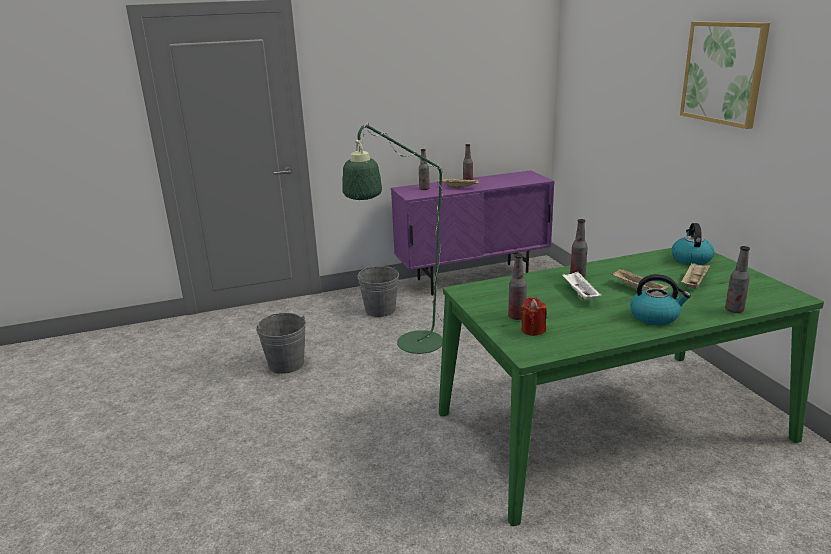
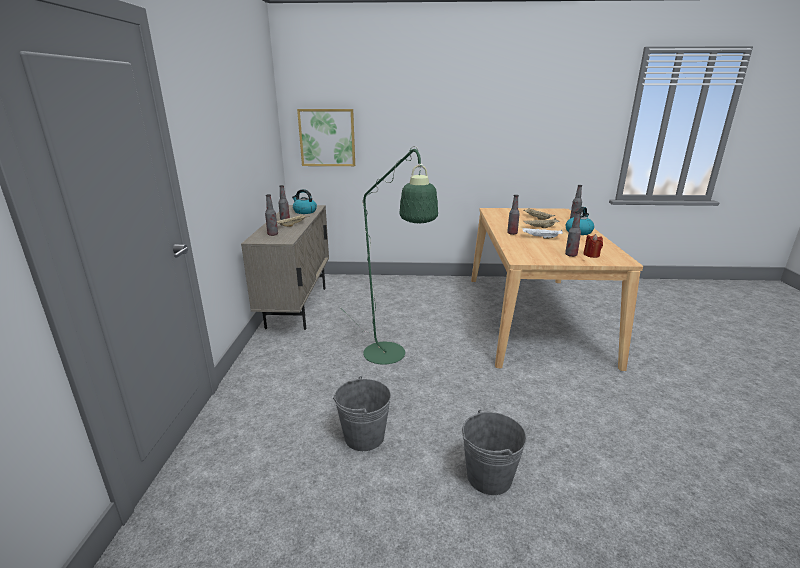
camera: 70 degrees left, 0 degrees up
grey bucket [357,266,399,317] -> grey bucket moved to [462,410,527,495]
purple cabinet [391,170,555,296] -> beige cabinet [241,205,329,330]
green dining table [439,248,824,526] -> beige dining table [471,208,643,371]
kettle [672,223,715,265] -> kettle moved to [292,189,317,214]
picture [680,21,770,129] -> picture moved to [297,109,355,166]

